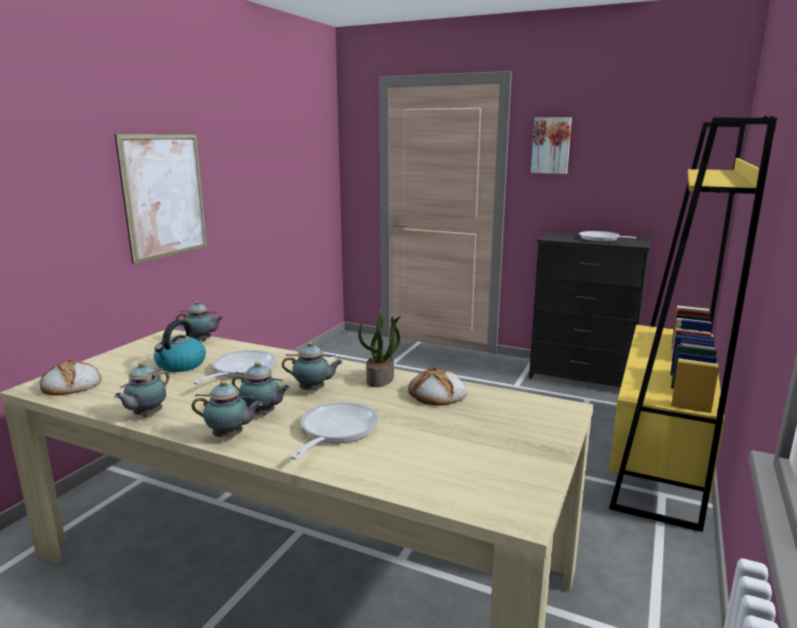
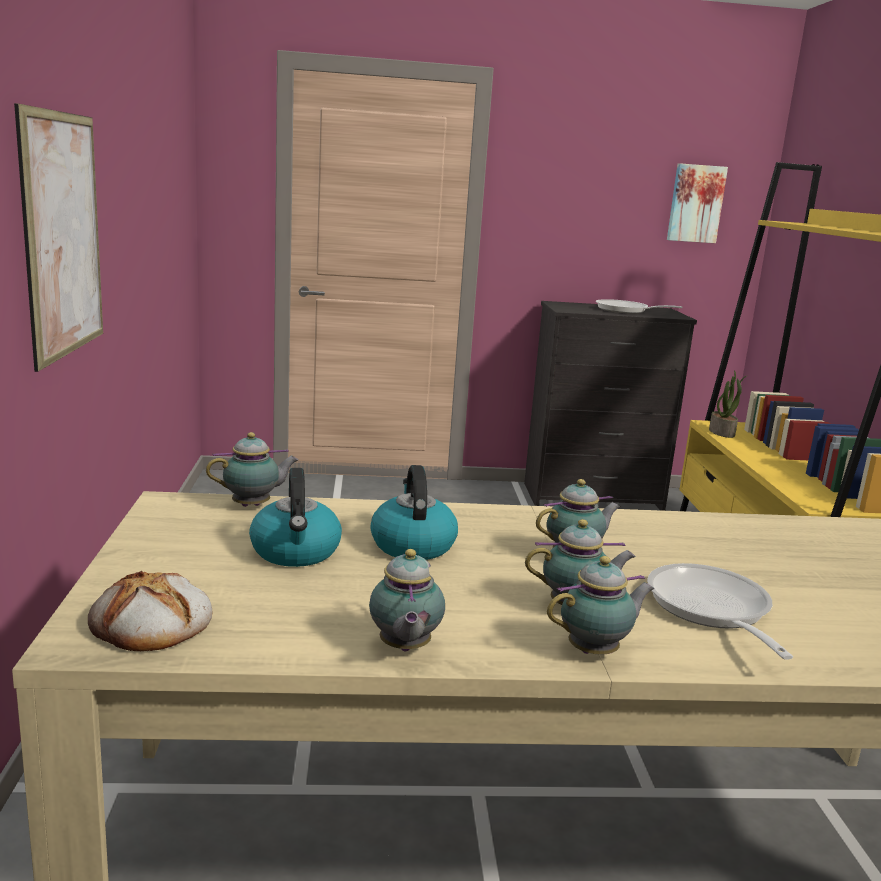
camera: 30 degrees left, 0 degrees up
frying pan [193,350,277,385] -> kettle [370,465,458,560]
potted plant [358,310,400,387] -> potted plant moved to [709,370,748,438]
bread [408,368,467,406] -> none
picture [531,117,572,174] -> picture moved to [667,163,728,243]

